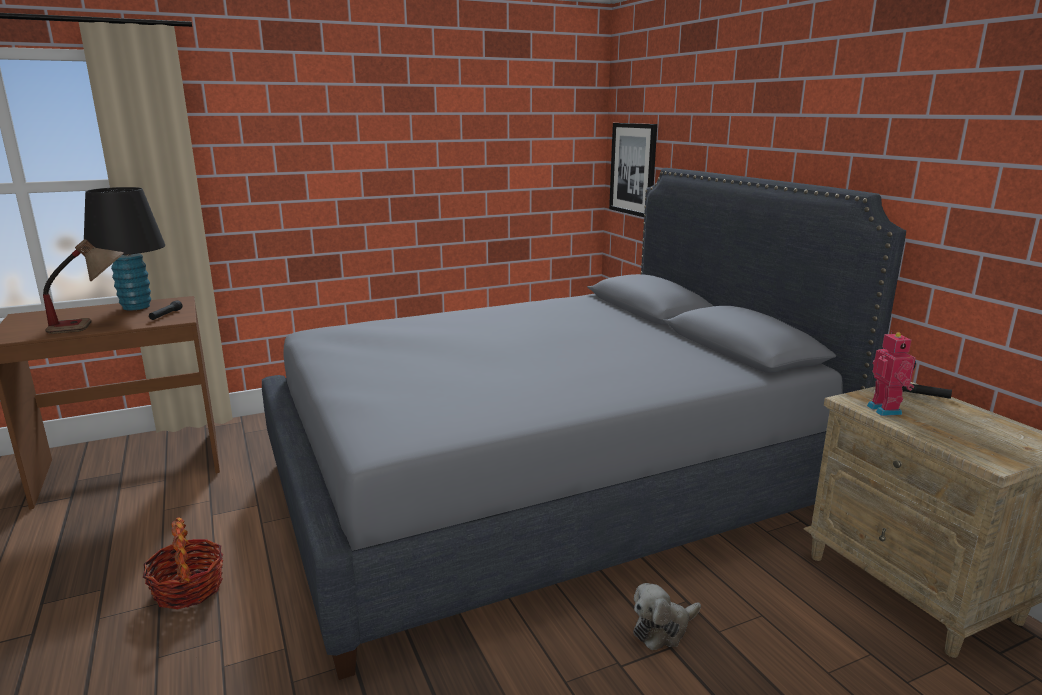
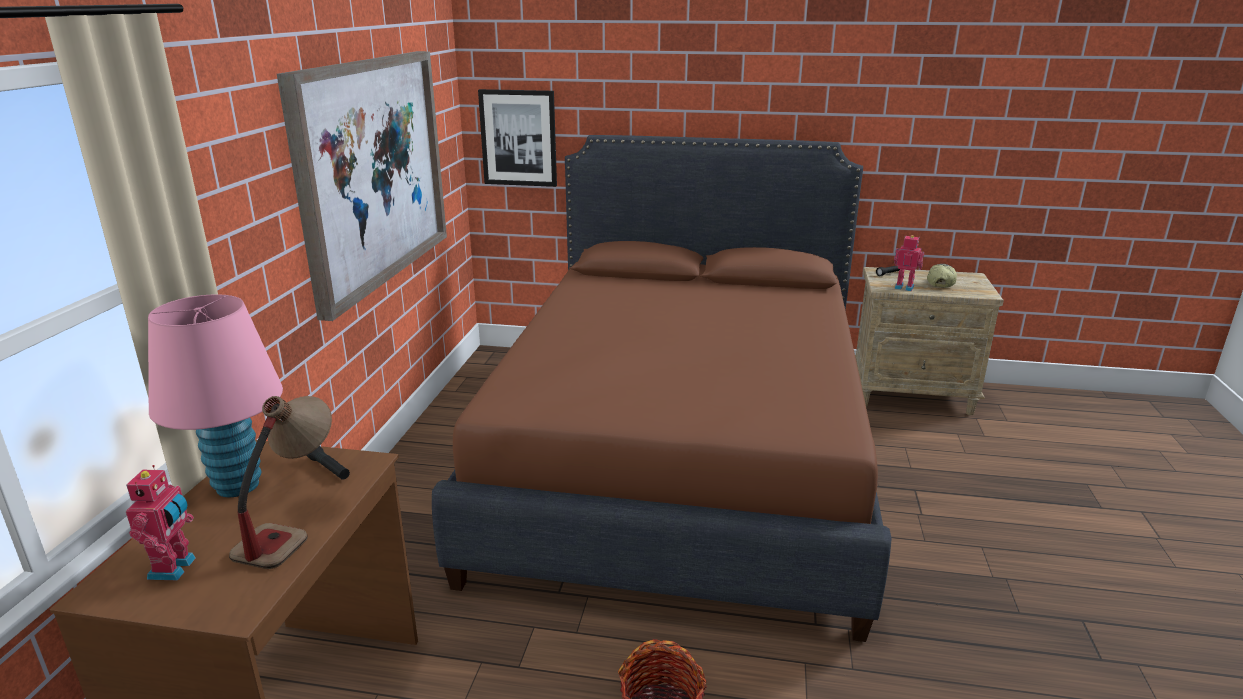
camera: 55 degrees left, 5 degrees up
black table lamp [83,187,165,310] -> pink table lamp [148,294,283,497]
grey bed [262,168,906,680] -> brown bed [432,135,892,642]
plush toy [633,583,701,650] -> none
none -> toy robot [126,465,196,580]
none -> picture [277,51,447,321]
none -> cap [927,264,957,288]

